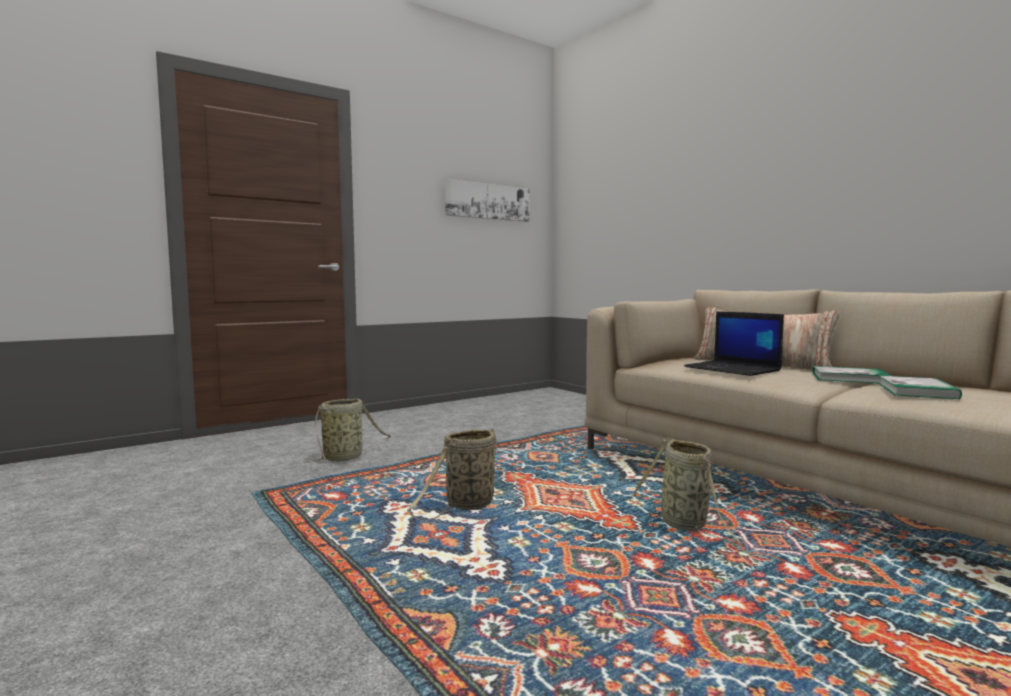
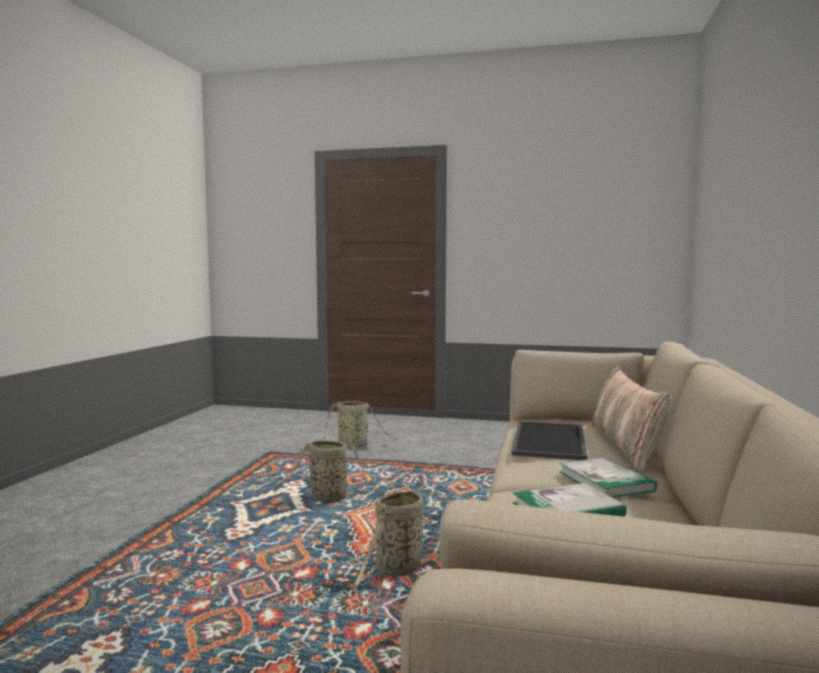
camera: 50 degrees right, 0 degrees up
picture [445,179,530,222] -> none
laptop [684,311,784,376] -> tray [512,421,587,460]

